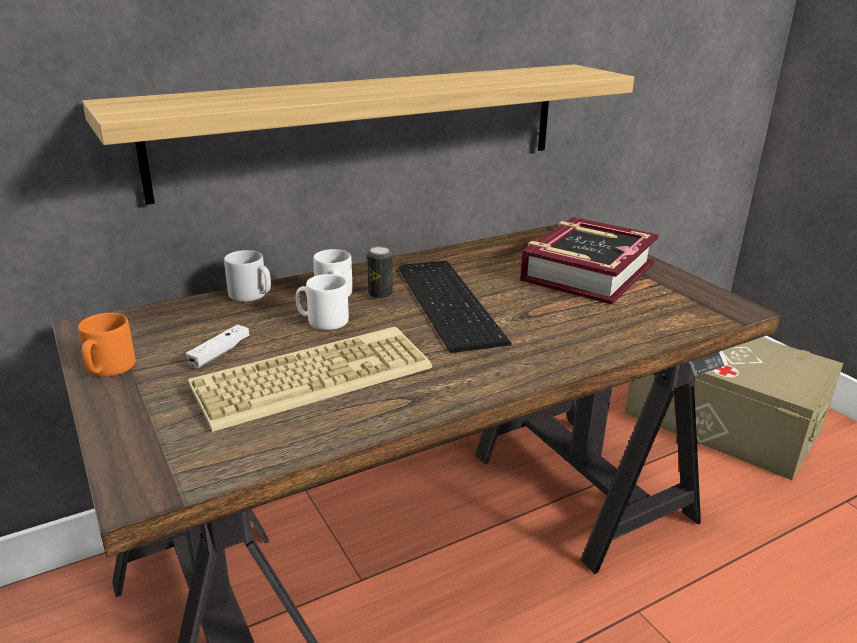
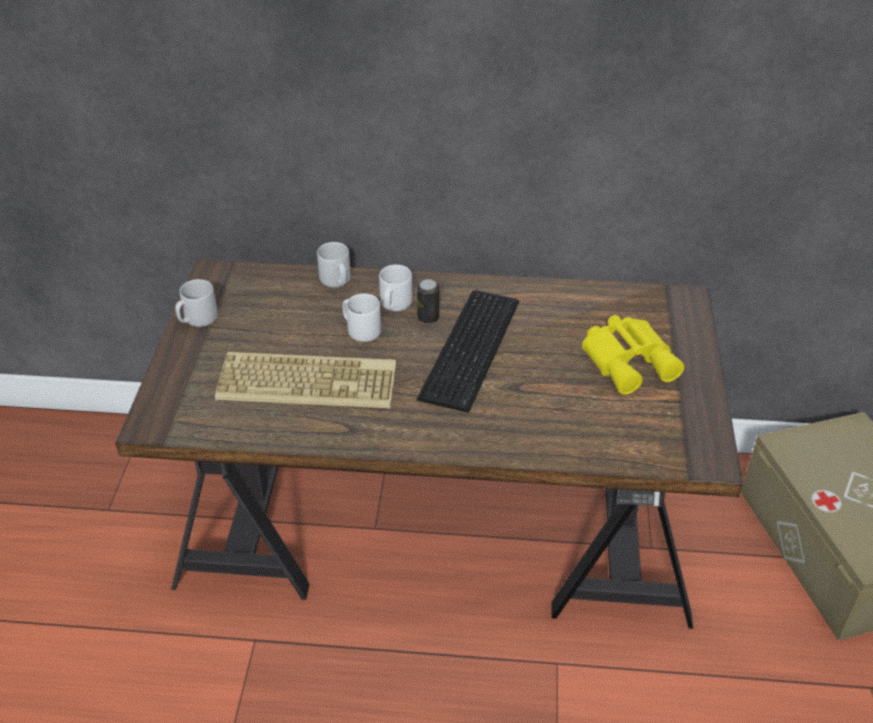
camera: 35 degrees right, 15 degrees up
orange mug [78,313,136,377] -> grey mug [175,279,218,327]
shelf [82,64,634,205] -> none
white game controller [186,325,250,368] -> none
book [520,217,659,305] -> yellow binoculars [582,315,684,395]

